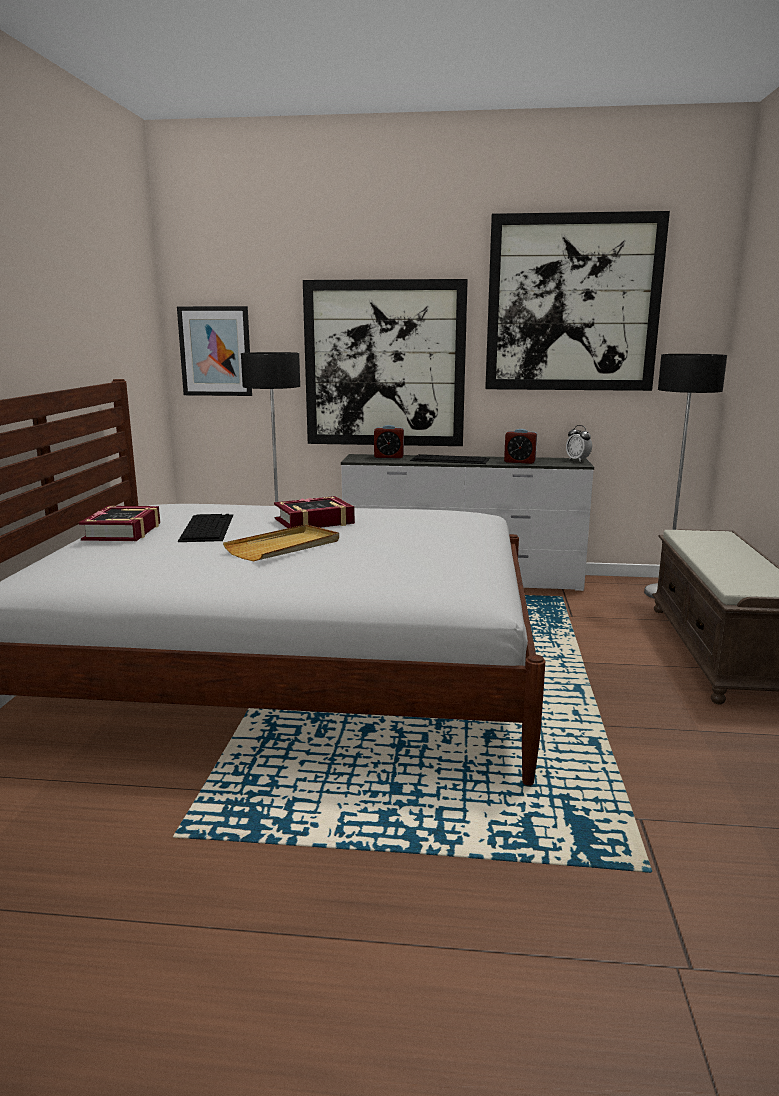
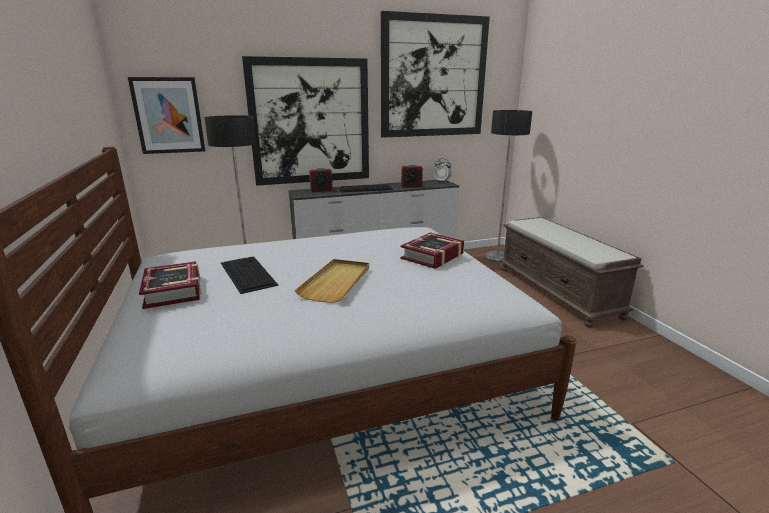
camera: 25 degrees left, 5 degrees up
book [274,496,355,528] -> book moved to [400,233,464,269]

